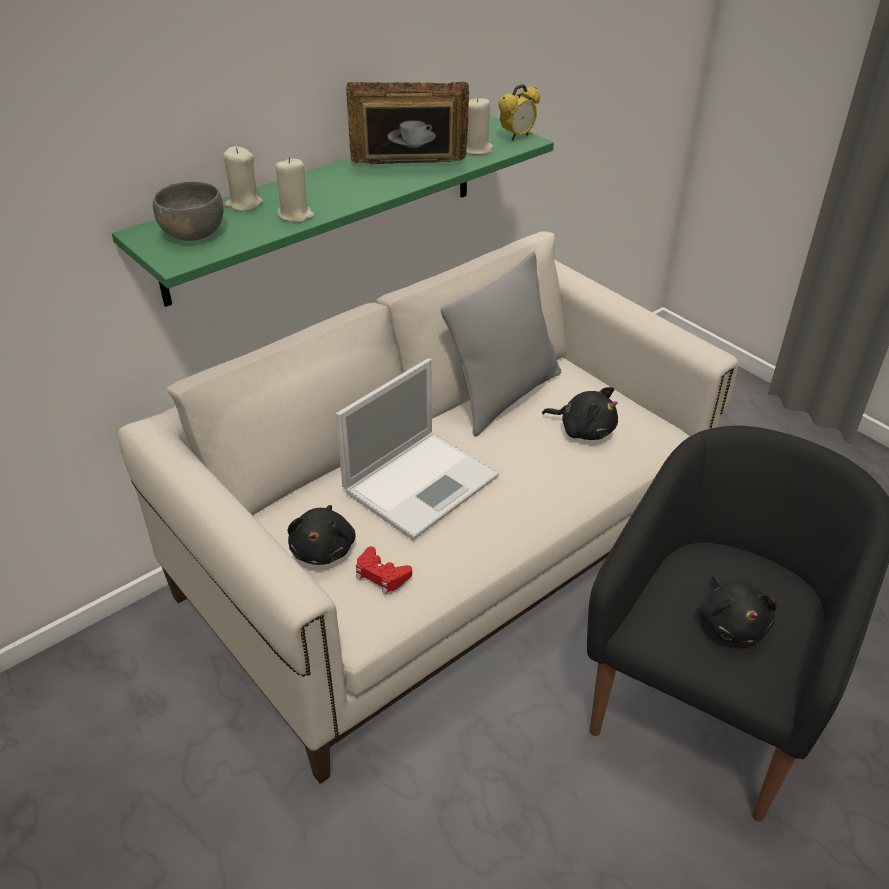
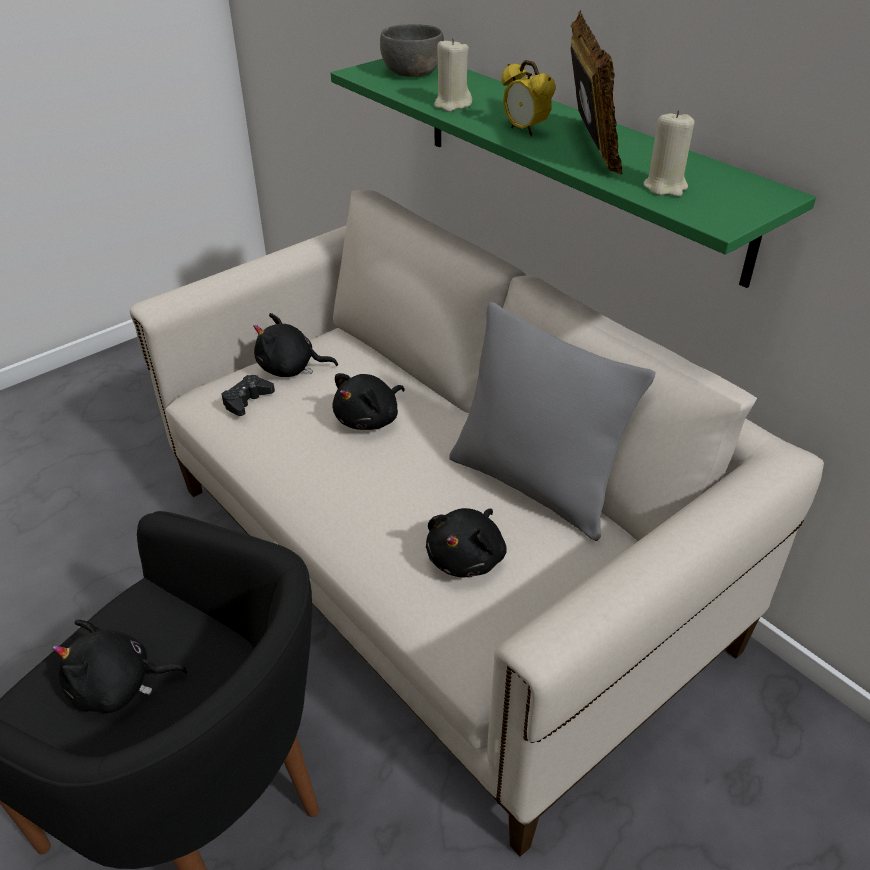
camera: 90 degrees right, 0 degrees up
beige candle [223,146,263,212] -> none
laptop [336,358,499,540] -> black plush toy [333,373,405,430]
red game controller [356,546,412,594] -> black game controller [221,375,275,416]
alarm clock [498,84,540,141] -> alarm clock moved to [501,60,556,136]

